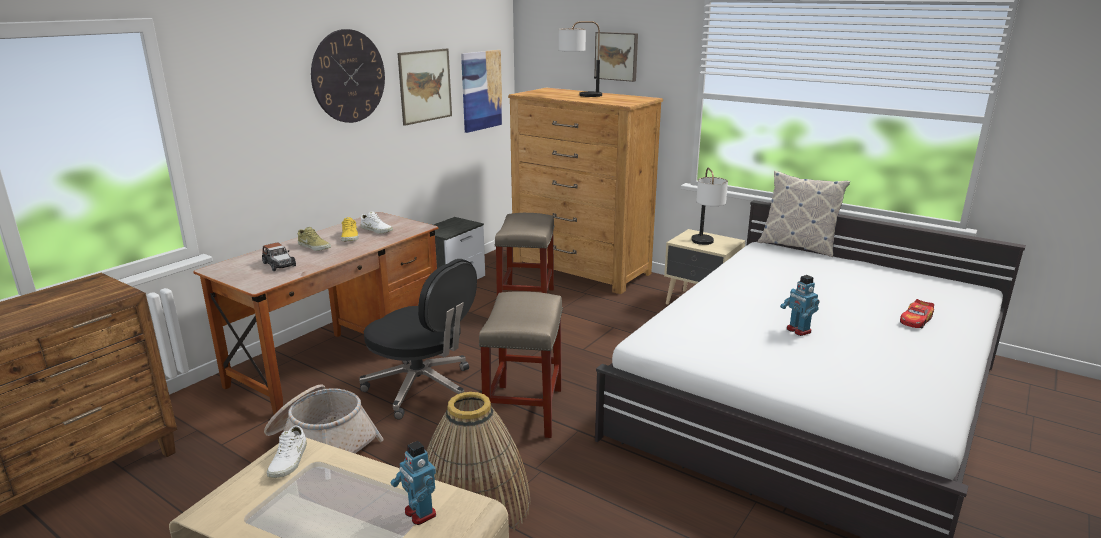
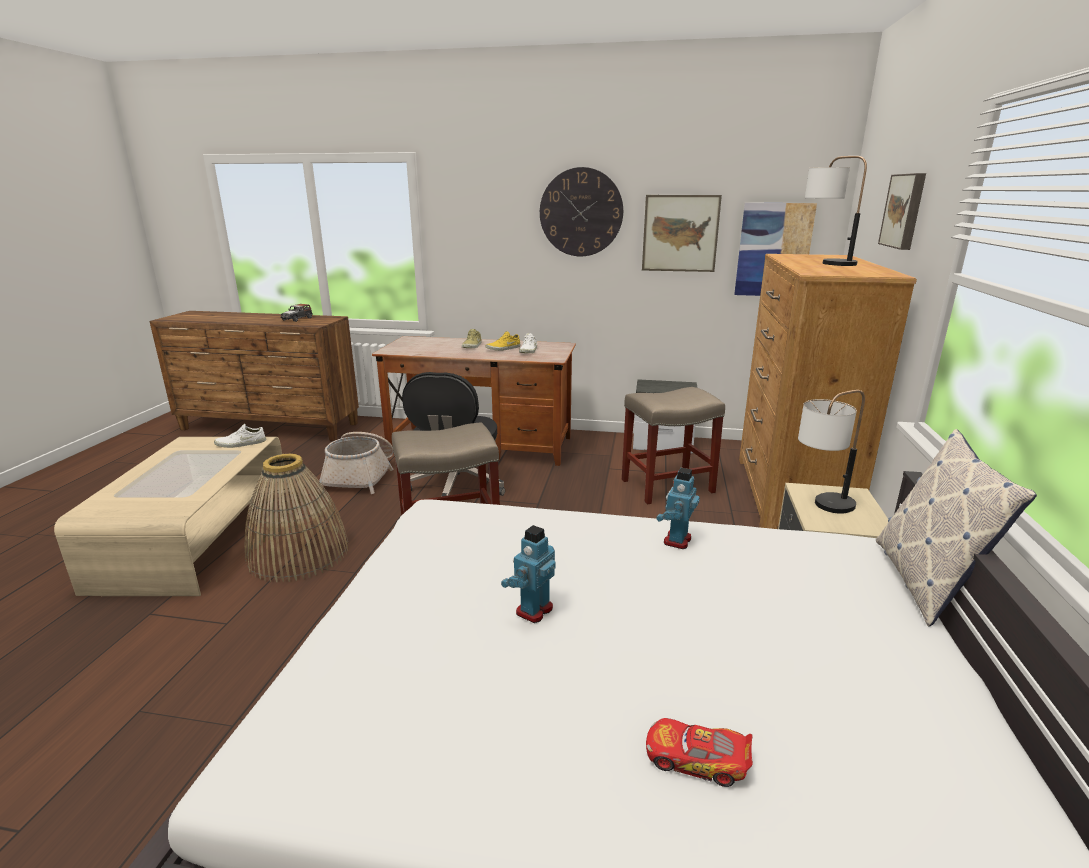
camera: 65 degrees right, 0 degrees up
toy car [262,242,296,271] -> toy car moved to [280,304,313,322]
toy robot [391,441,436,525] -> toy robot moved to [656,468,700,549]

